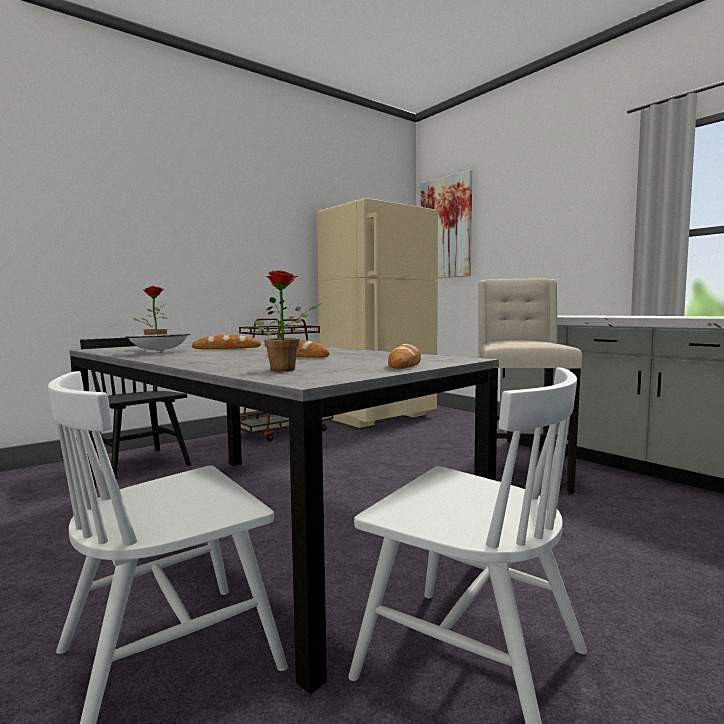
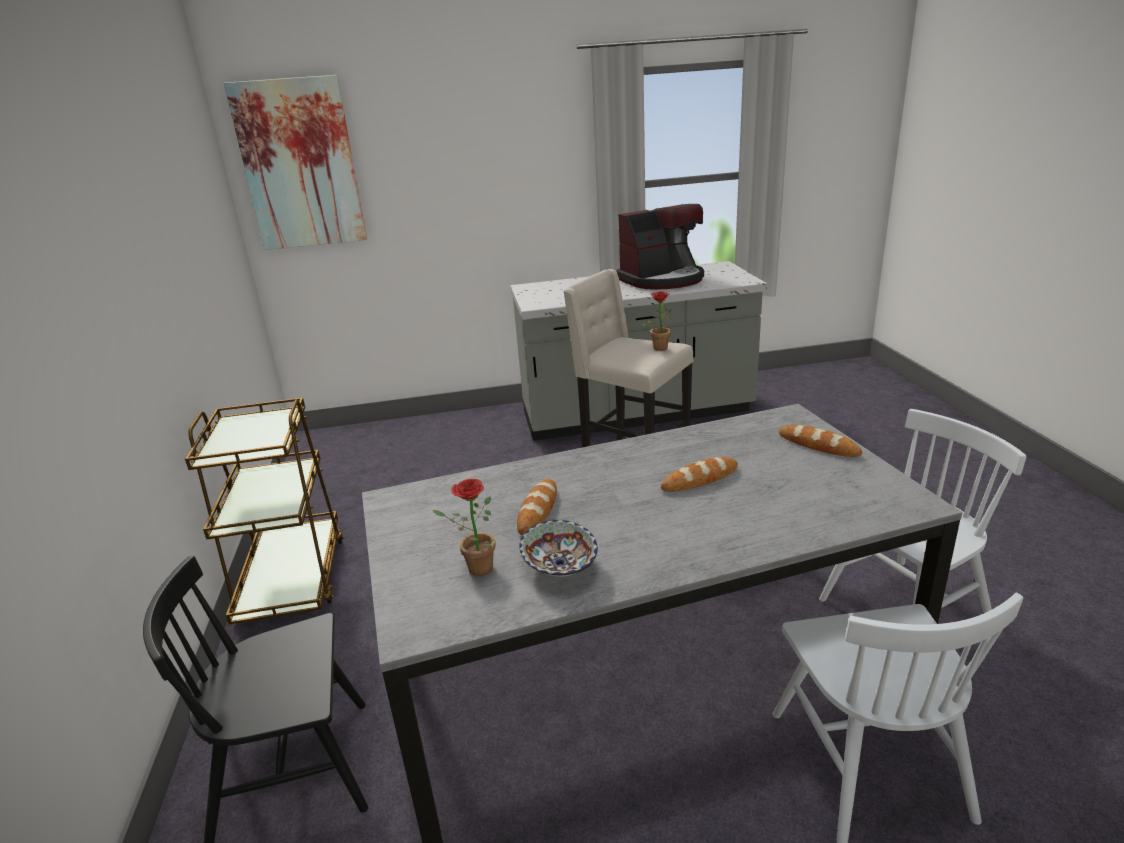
camera: 60 degrees left, 20 degrees up
potted plant [255,270,321,371] -> potted plant moved to [642,292,672,351]
beige fridge [317,198,438,428] -> none
none -> coffee machine [616,204,704,290]

